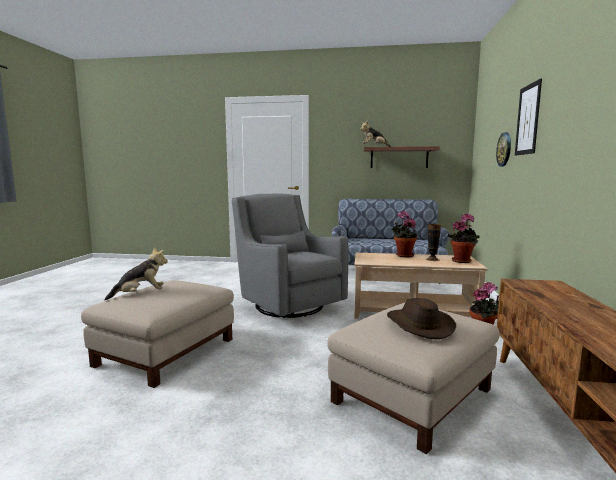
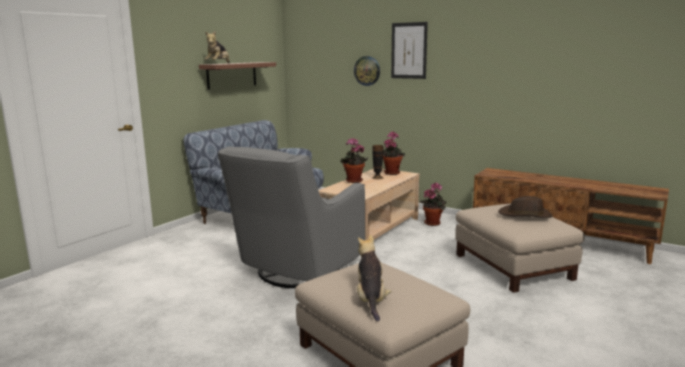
camera: 65 degrees left, 5 degrees up
grey armchair [232,194,348,318] -> grey armchair turned 45 degrees counterclockwise [218,146,365,288]

